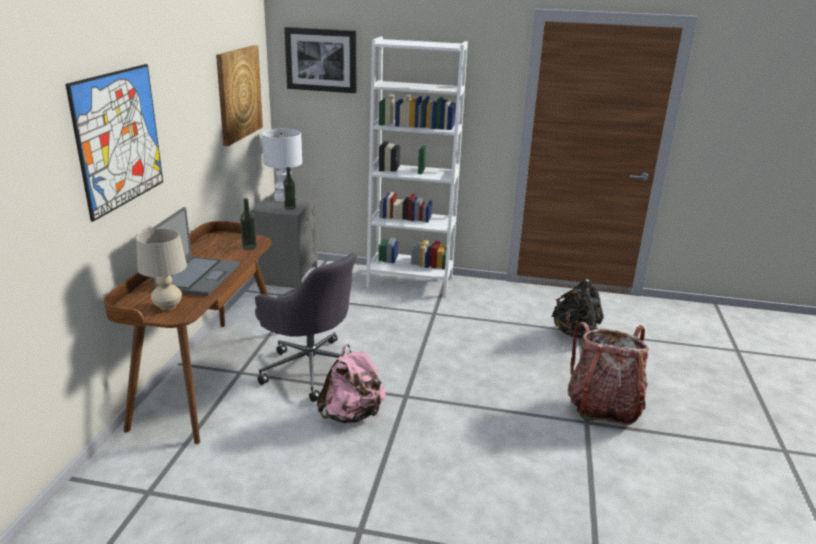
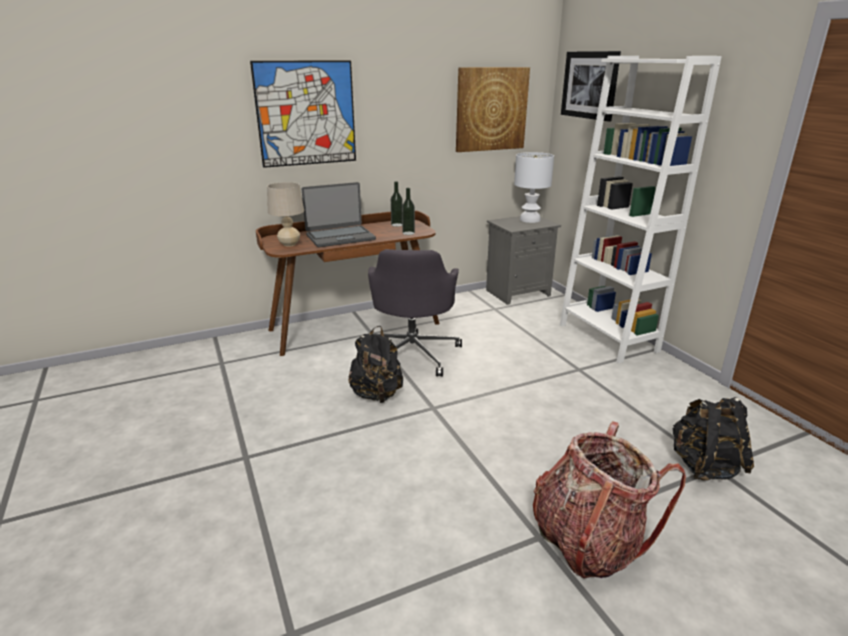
camera: 55 degrees right, 0 degrees up
bottle [283,167,296,210] -> bottle moved to [391,181,403,227]
pink backpack [317,344,386,423] -> black backpack [348,326,403,403]

